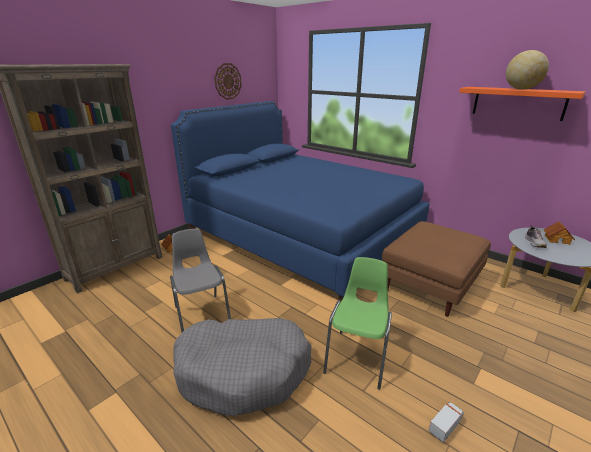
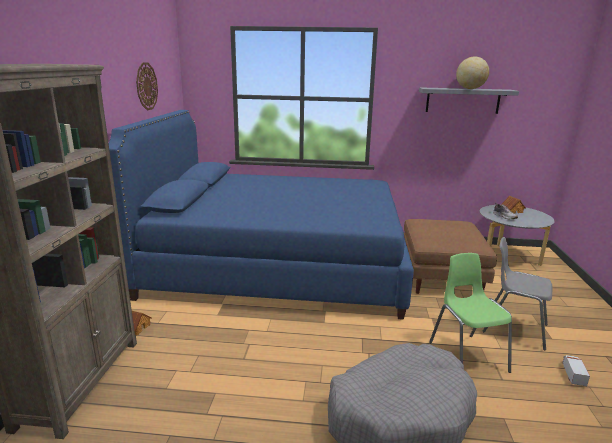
camera: 35 degrees left, 5 degrees down
grey chair [170,229,231,332] -> grey chair moved to [483,237,553,350]
orange shelf [459,87,586,121] -> grey shelf [419,87,519,114]

